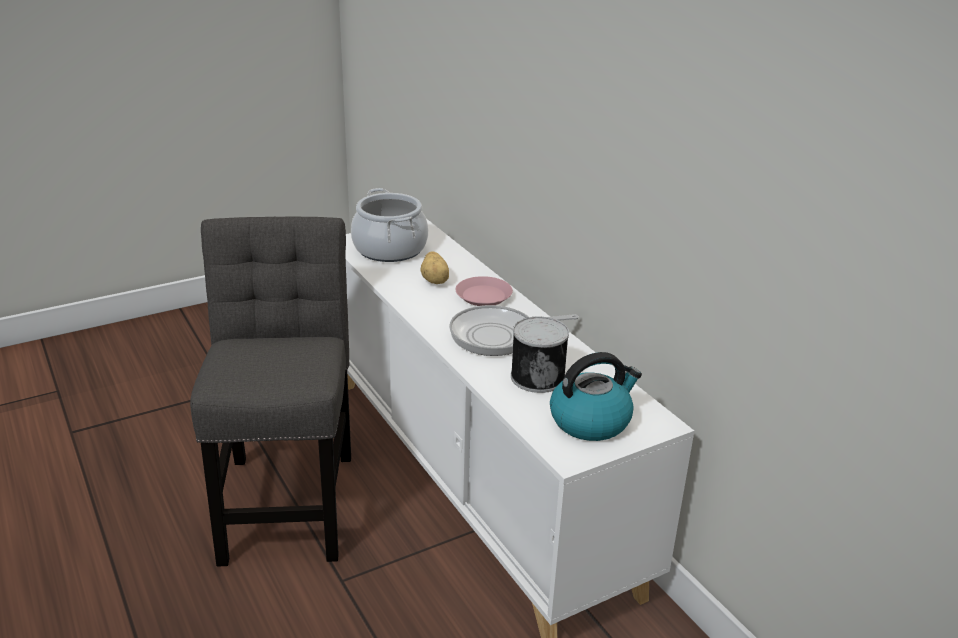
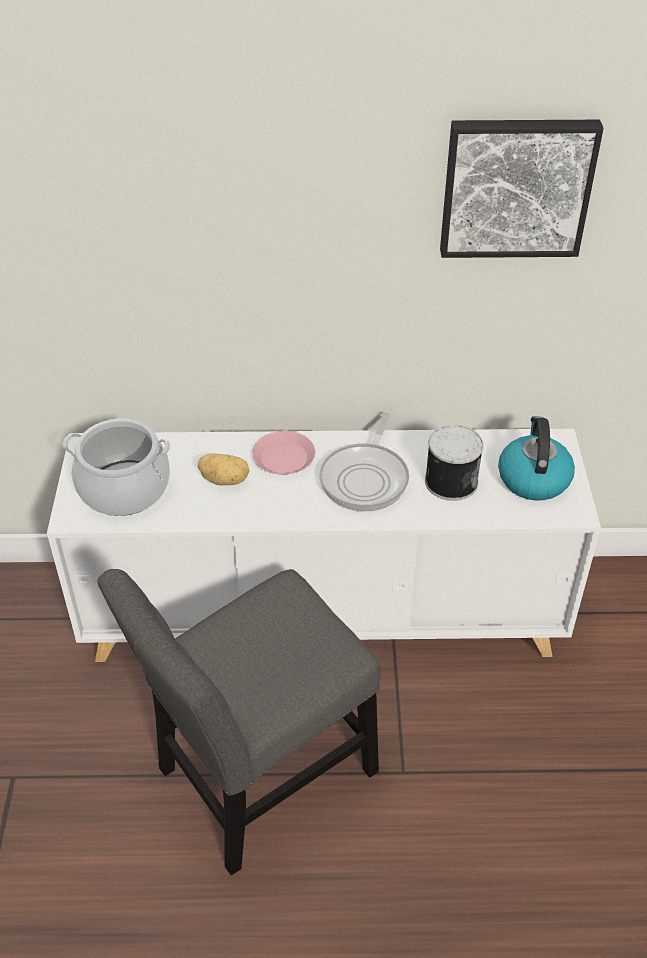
camera: 60 degrees left, 15 degrees up
grey chair [190,217,351,566] -> grey chair turned 60 degrees counterclockwise [97,569,380,875]
none -> picture [440,120,604,258]

